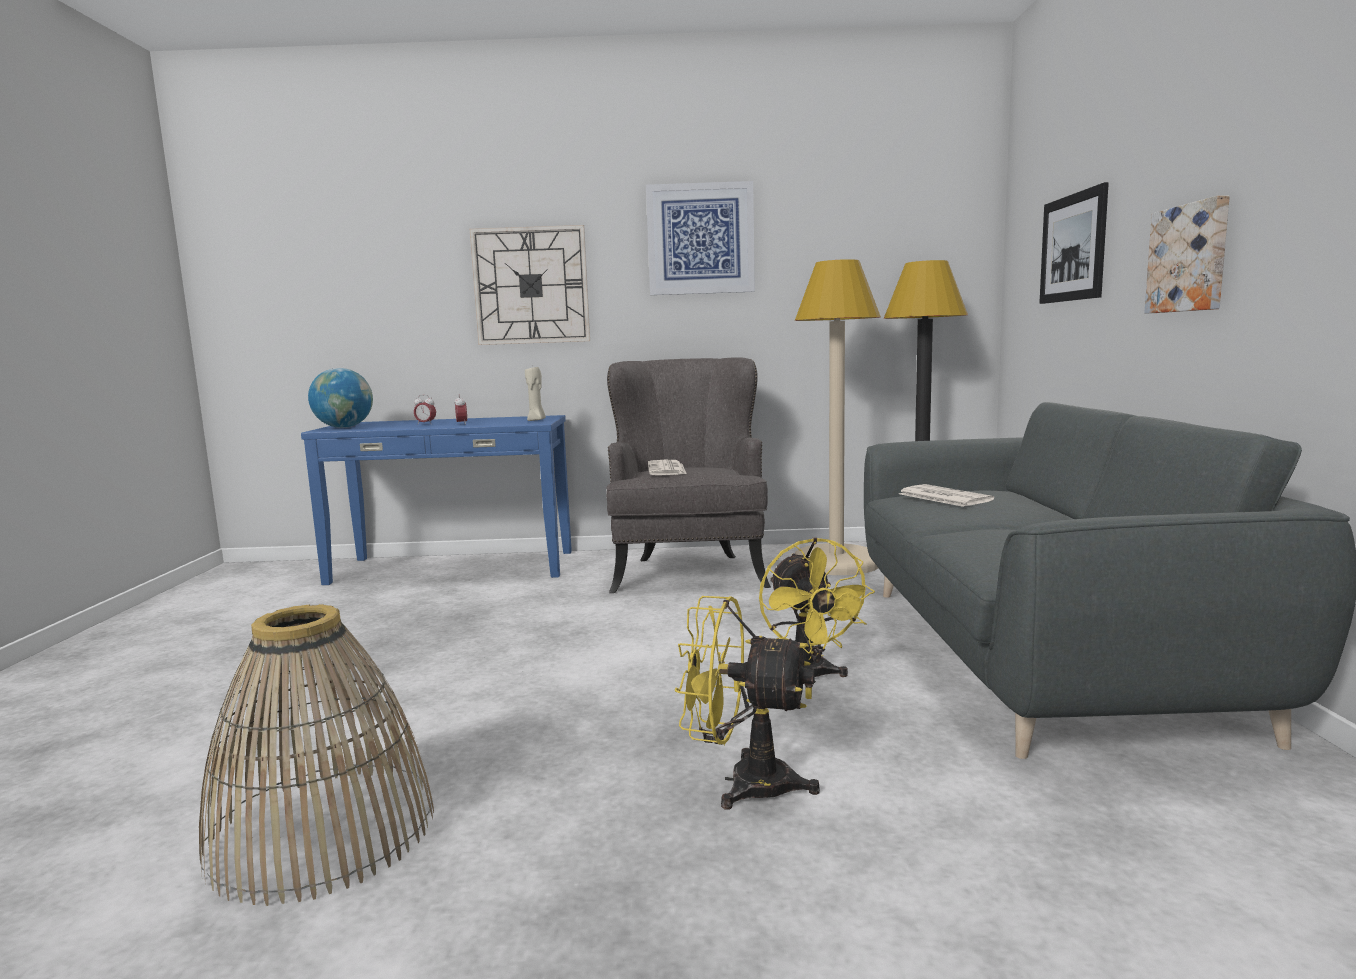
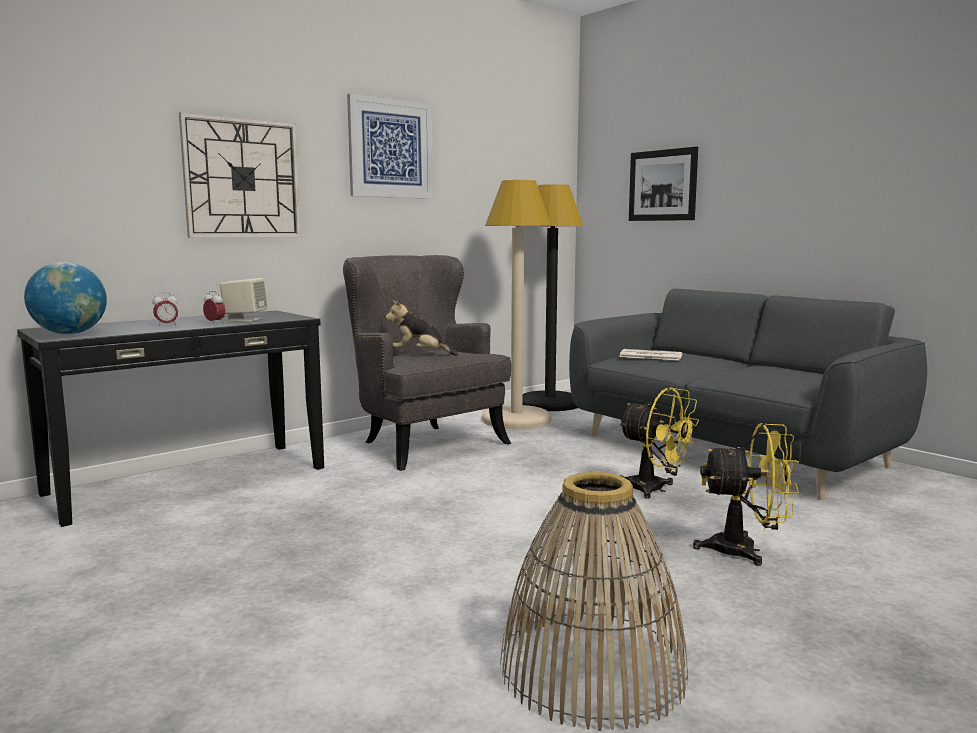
camera: 40 degrees left, 0 degrees up
blue console table [301,415,572,585] -> black console table [17,310,324,527]
beige candle [525,367,546,421] -> none
newspaper [648,460,687,475] -> plush toy [385,300,458,356]
yellow fan [674,596,820,810] -> yellow fan turned 150 degrees counterclockwise [693,423,799,566]
picture [1144,195,1230,314] -> none
none -> beige speaker [220,278,268,322]

